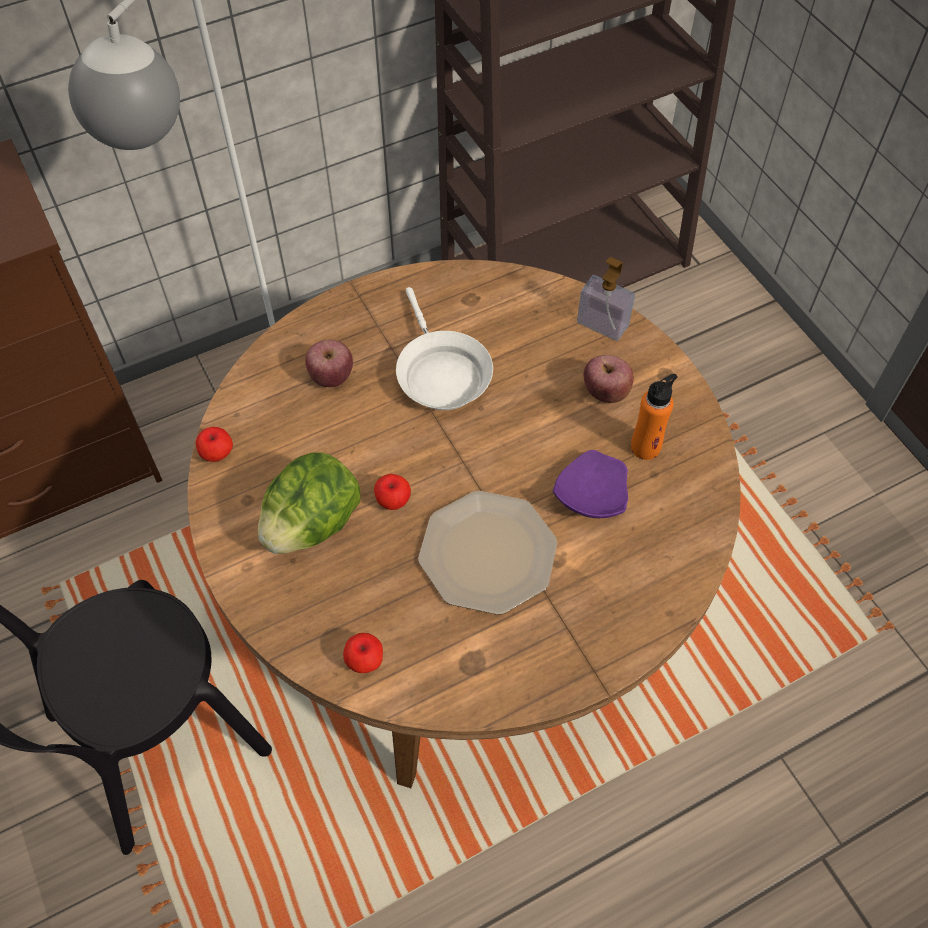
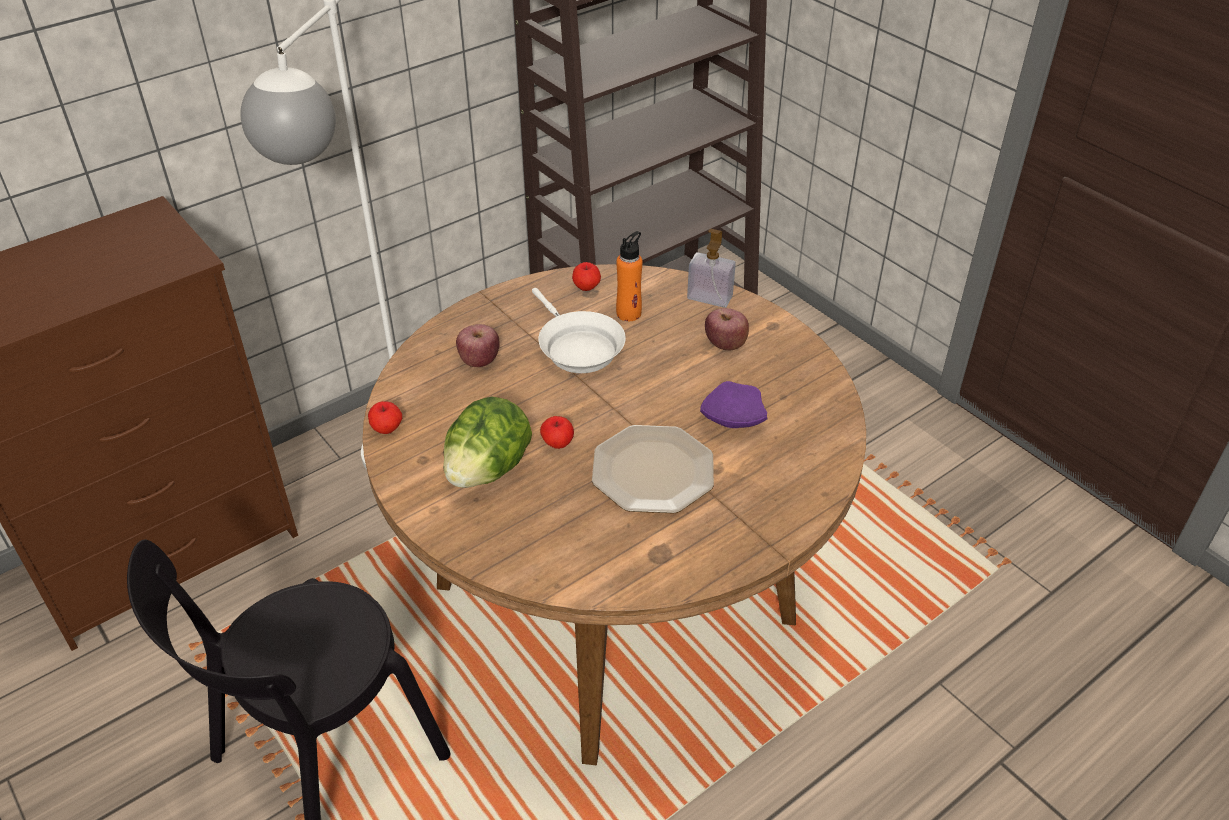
camera: 10 degrees left, 15 degrees down
apple [343,633,383,673] -> apple moved to [572,262,601,291]
orange bottle [631,374,678,460] -> orange bottle moved to [616,231,642,321]

